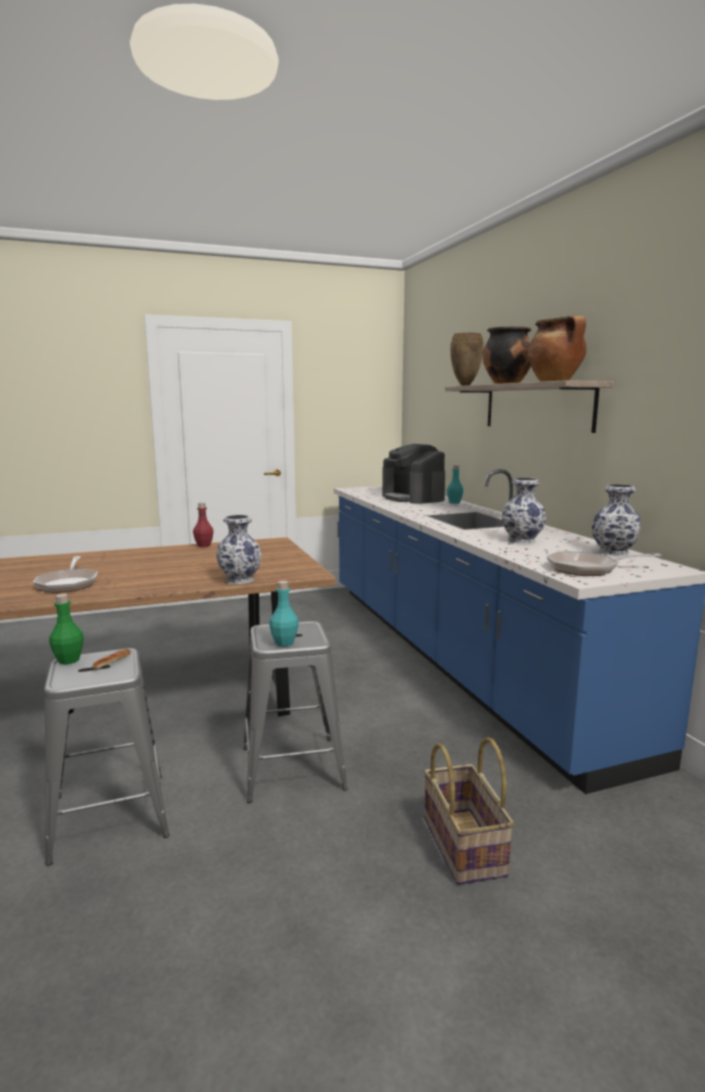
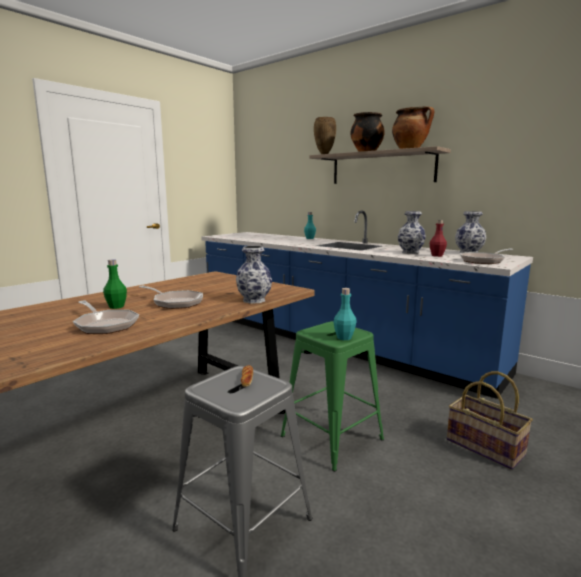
camera: 30 degrees left, 0 degrees up
green bottle [49,594,84,664] -> green bottle moved to [103,259,127,309]
red bottle [193,503,213,547] -> red bottle moved to [430,220,447,257]
grey stool [243,621,348,803] -> green stool [281,321,384,471]
coffee machine [382,444,445,504] -> none
none -> frying pan [139,285,203,309]

